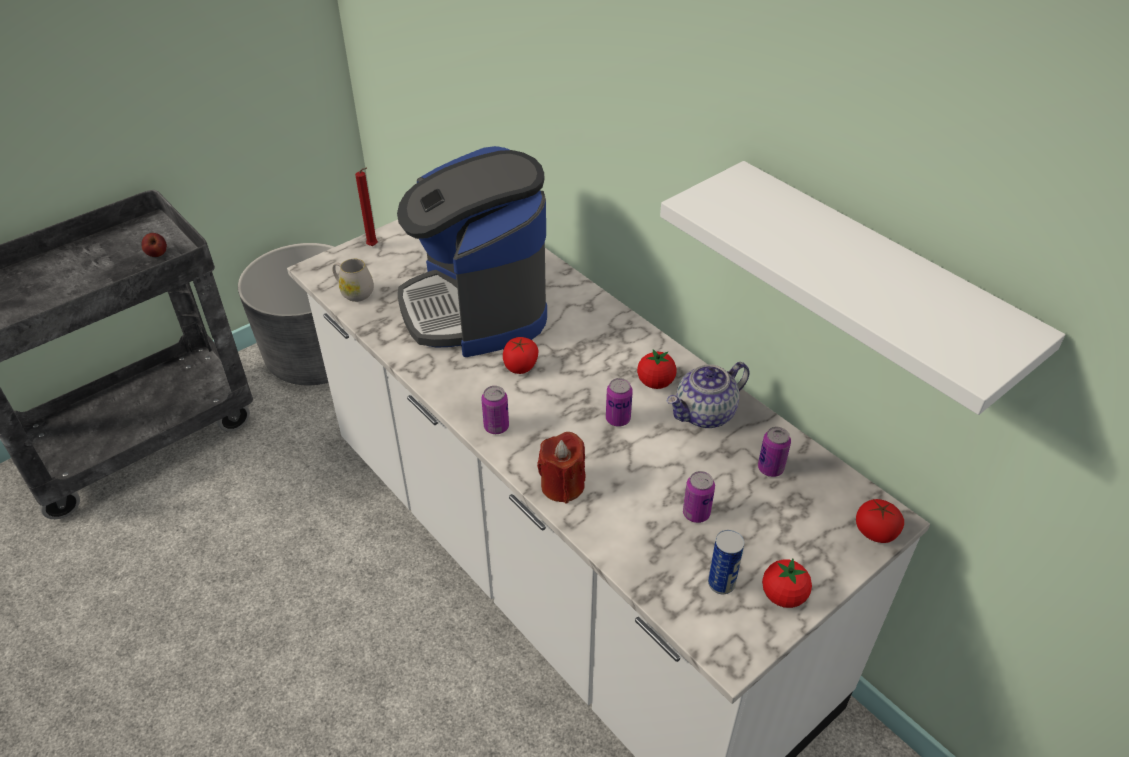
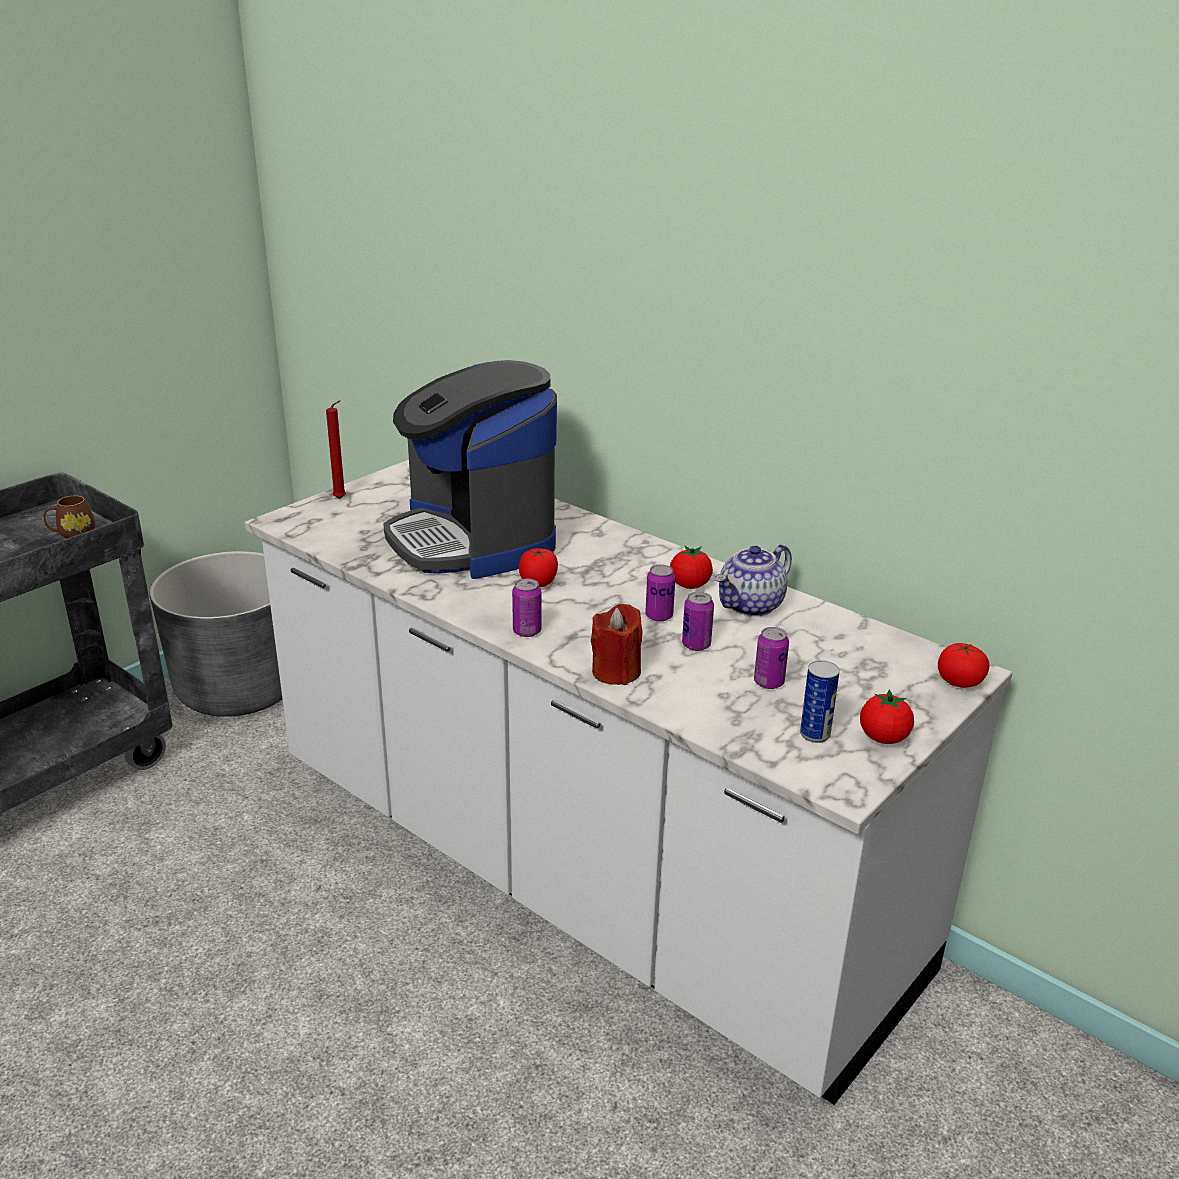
camera: 10 degrees left, 15 degrees down
apple [141,233,167,257] -> brown mug [44,496,95,539]
white mug [332,259,374,302] -> none
white shelf [660,161,1065,415] -> none
can [758,427,791,477] -> can moved to [682,592,714,651]

